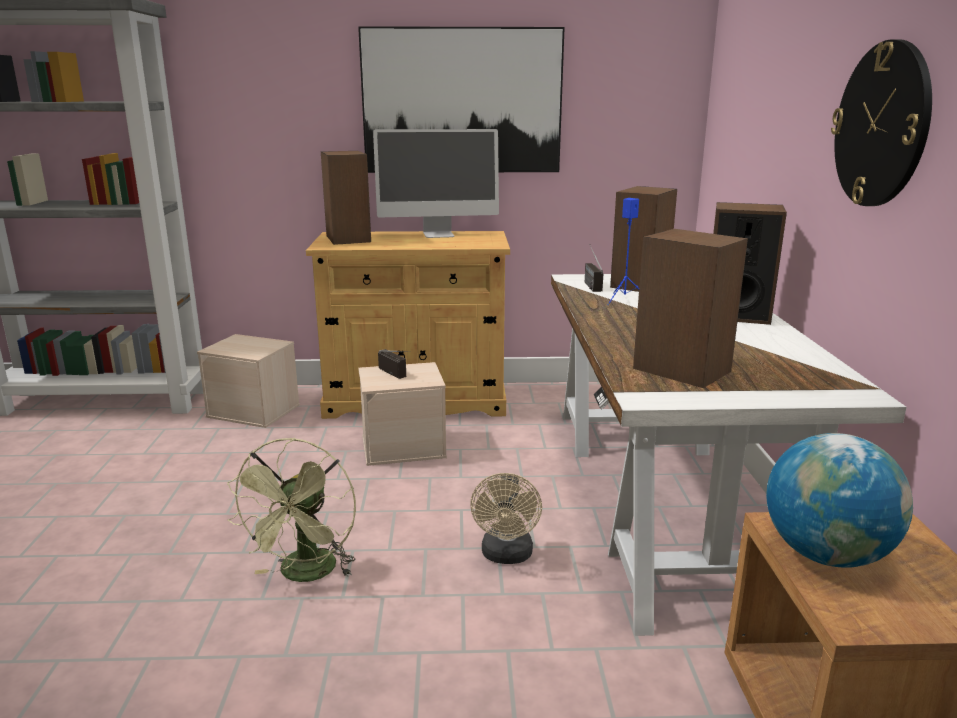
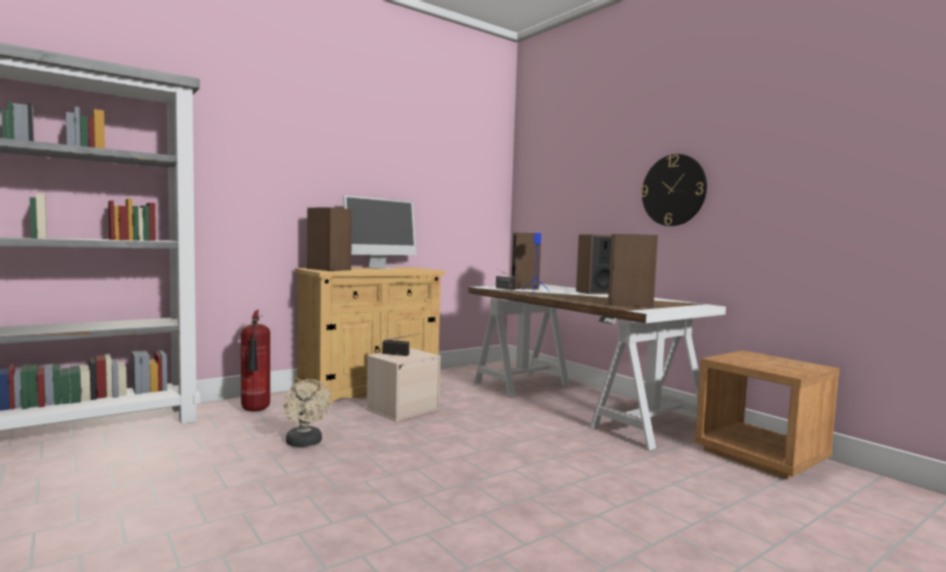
camera: 35 degrees left, 15 degrees down
beige storage box [197,334,300,428] -> fire extinguisher [241,310,270,412]
green fan [227,438,356,582] -> none
picture [358,26,565,173] -> none
beige fan [470,473,542,564] -> beige fan moved to [283,379,332,447]
globe [766,433,913,568] -> none

